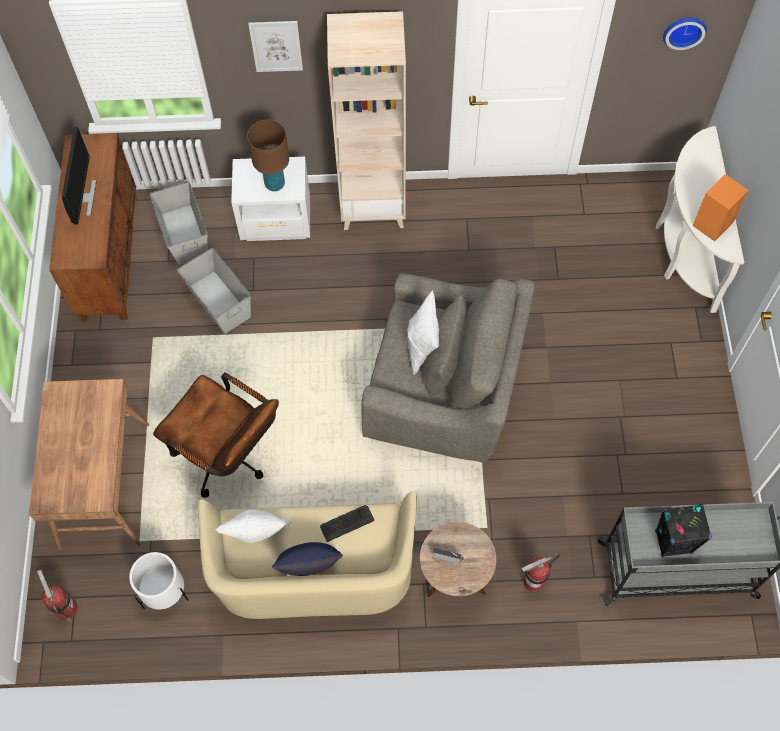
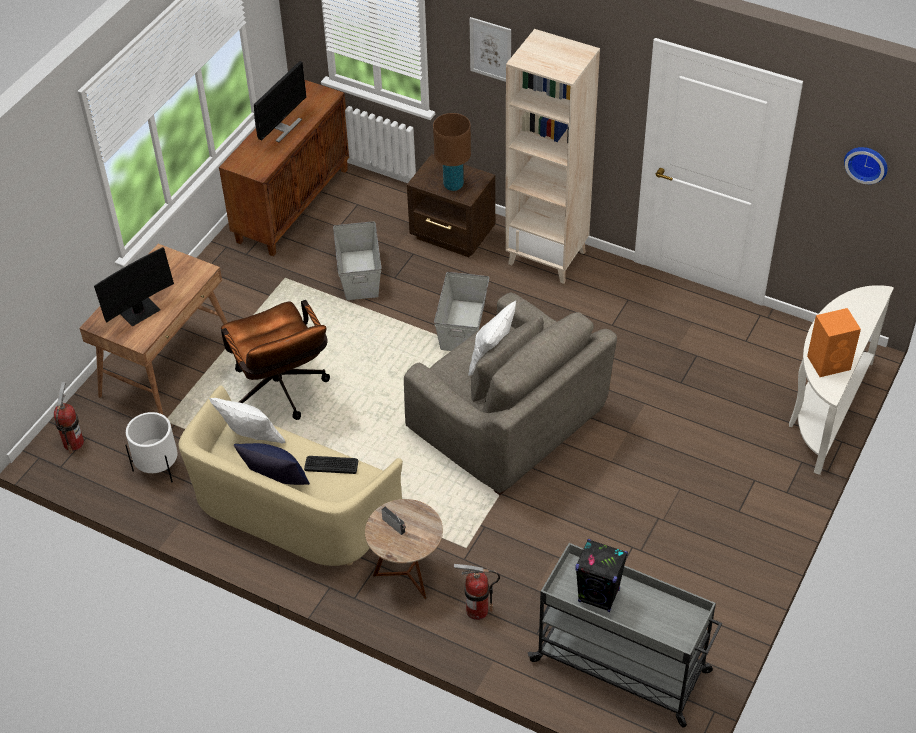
camera: 30 degrees right, 15 degrees down
grey storage box [150,182,208,265] -> grey storage box moved to [434,272,489,351]
white nightstand [231,157,310,241] -> brown nightstand [407,154,495,257]
none -> monitor [94,247,174,327]

